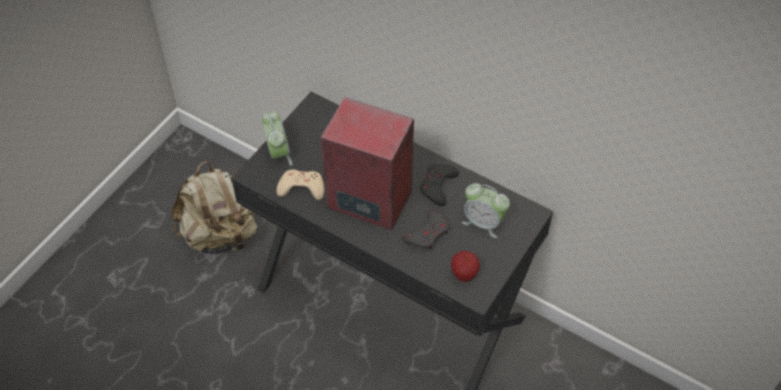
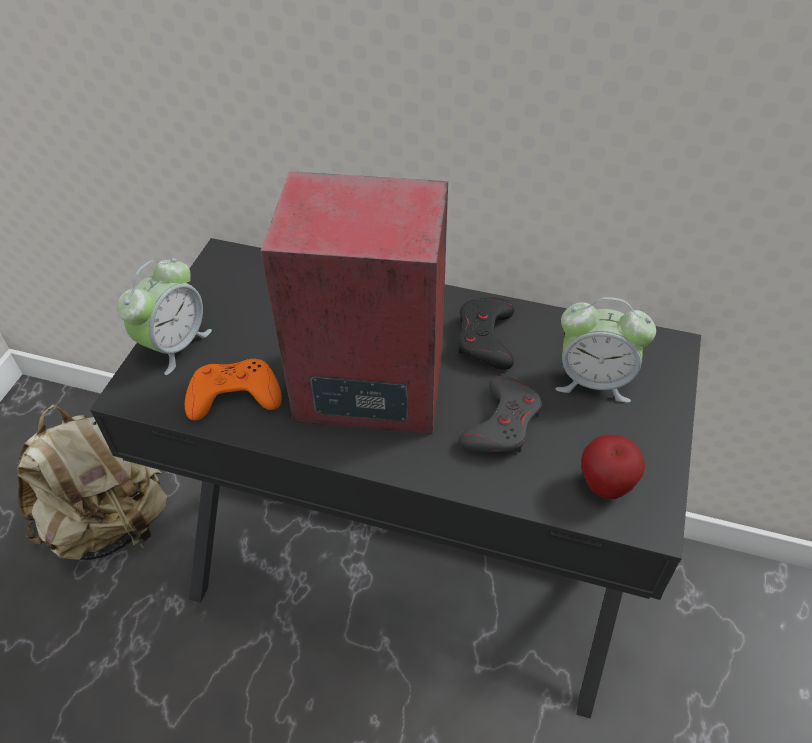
camera: 15 degrees left, 5 degrees down
alarm clock [262,111,292,166] -> alarm clock turned 60 degrees clockwise [117,258,212,375]
beige game controller [276,170,324,200] -> orange game controller [185,359,282,420]

